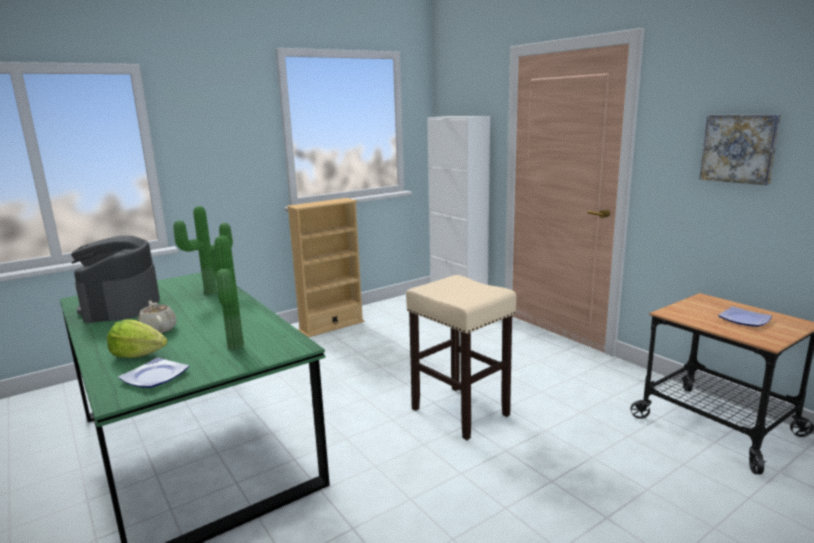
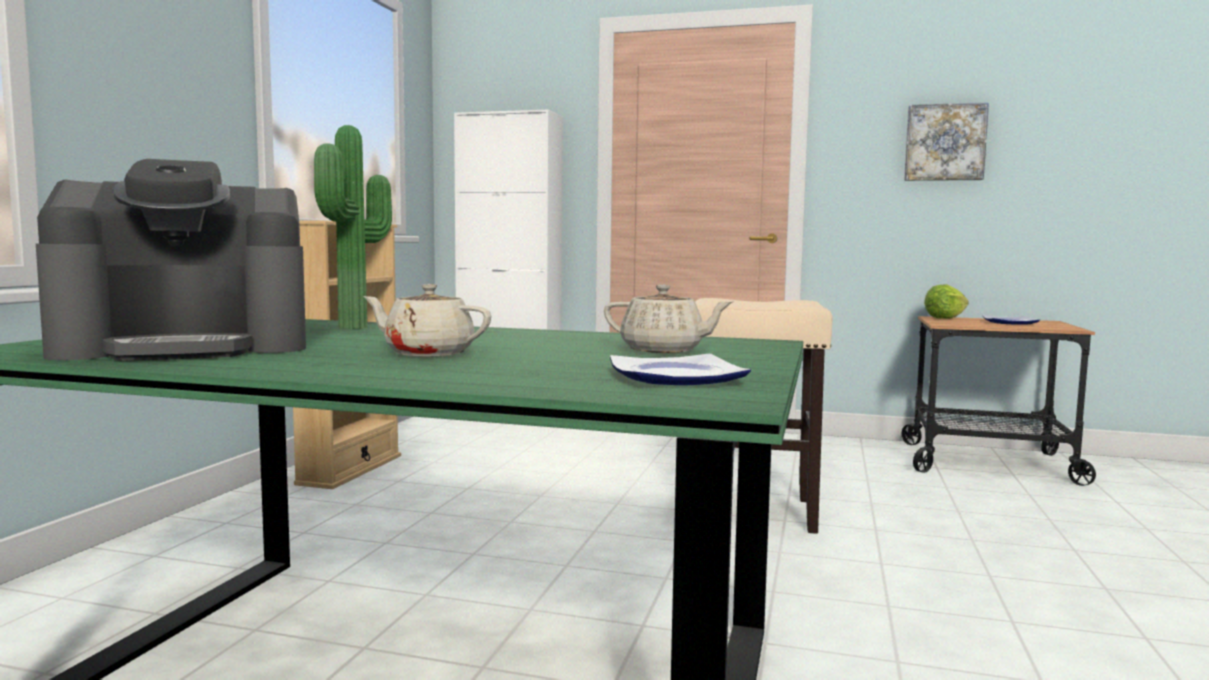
camera: 40 degrees left, 10 degrees down
coffee machine [71,236,160,323] -> coffee machine turned 60 degrees counterclockwise [36,159,306,361]
lettuce [107,319,167,358] -> lettuce moved to [924,285,969,319]
potted plant [211,235,244,350] -> beige teapot [604,284,734,353]

